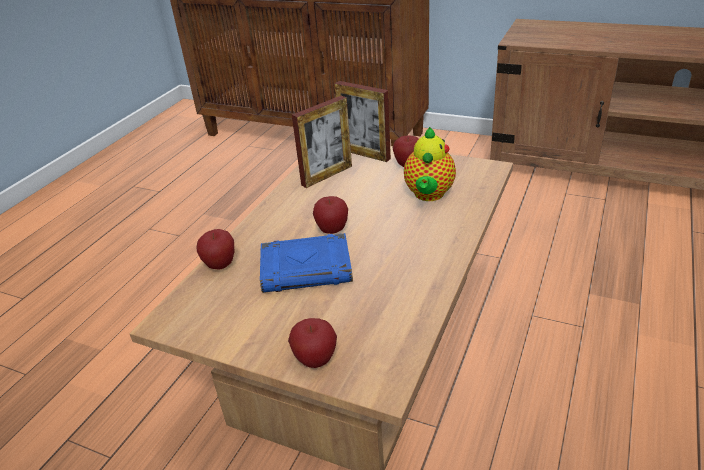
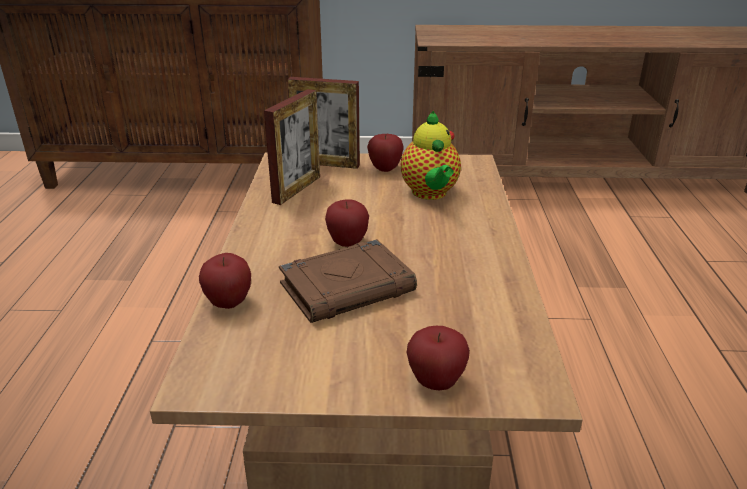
camera: 25 degrees left, 5 degrees down
blue book [260,233,353,293] -> brown book [279,239,417,323]

